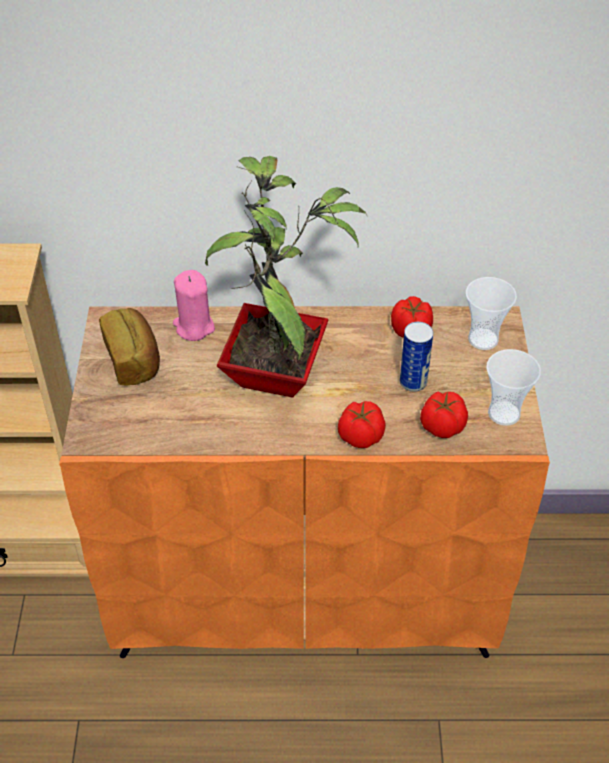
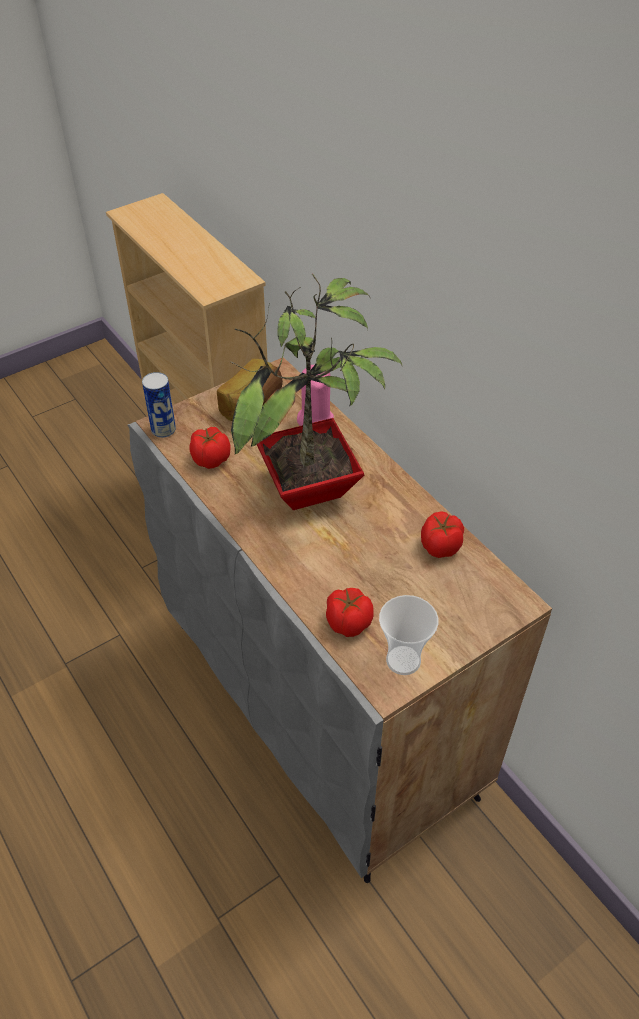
camera: 55 degrees right, 0 degrees up
orange cabinet [59,306,550,658] -> grey cabinet [128,357,552,883]
tomato [338,401,386,448] -> tomato moved to [190,427,231,469]
can [400,322,433,392] -> can moved to [142,372,176,438]
cup [466,277,517,350] -> none

